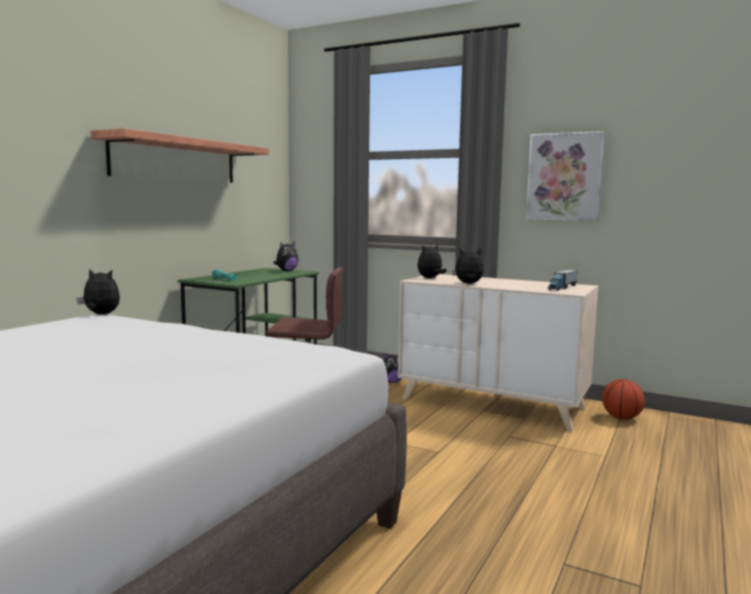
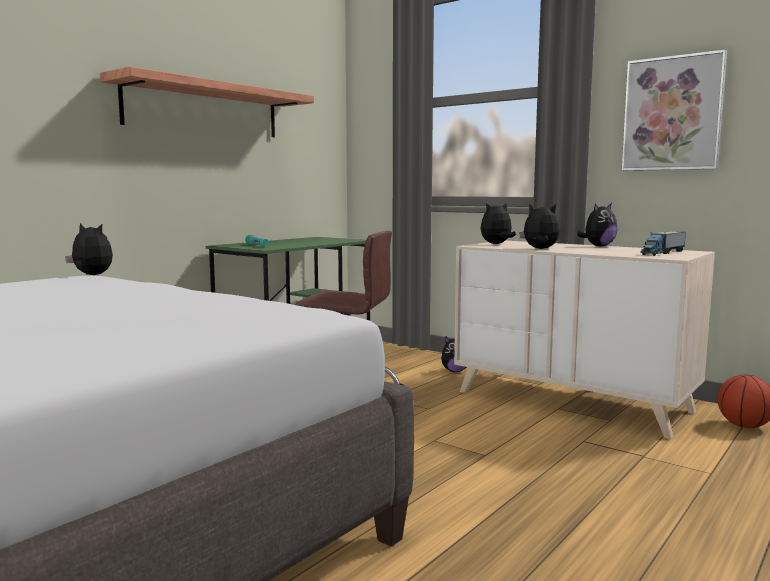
camera: 10 degrees right, 0 degrees up
plush toy [274,242,298,271] -> plush toy moved to [577,203,617,247]

